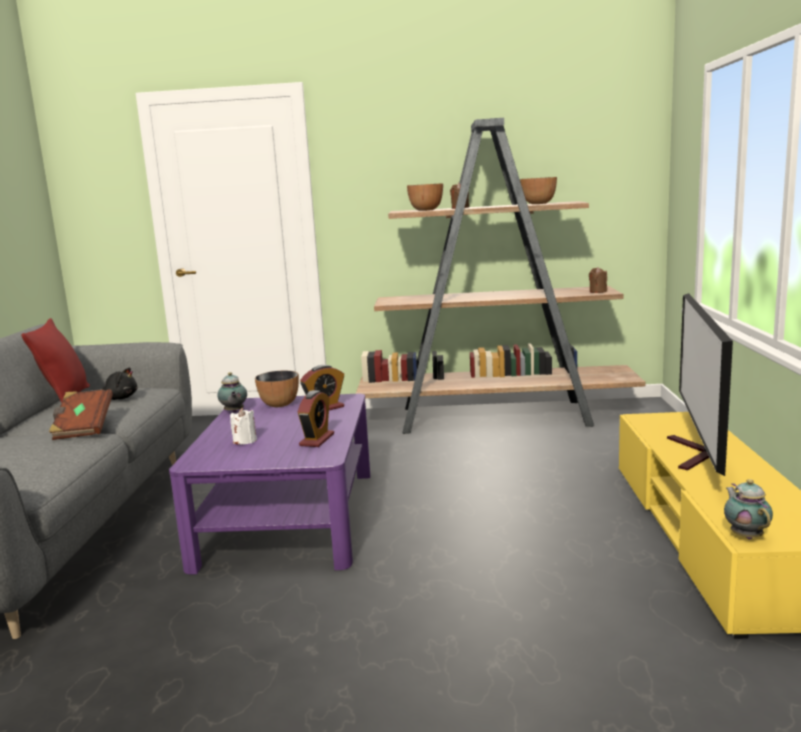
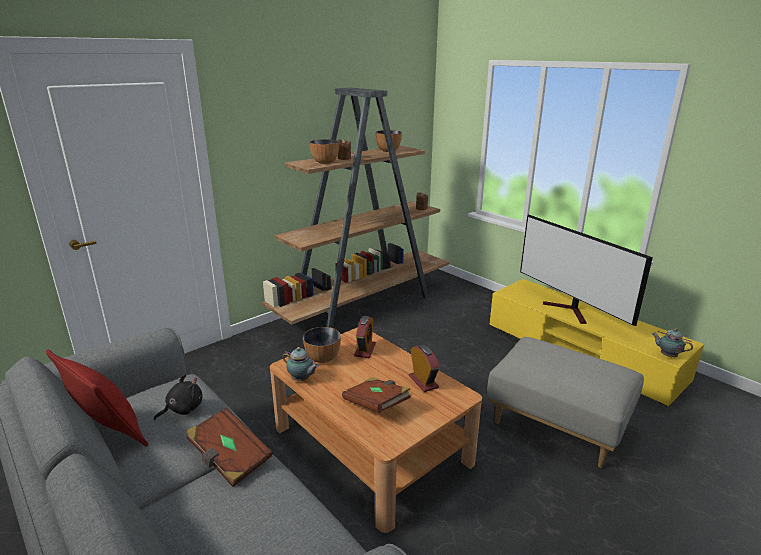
camera: 45 degrees left, 10 degrees up
purple coffee table [169,394,370,574] -> brown coffee table [270,327,482,533]
white candle [230,408,257,445] -> brown book [342,377,411,413]
none -> grey ottoman [487,337,644,468]

